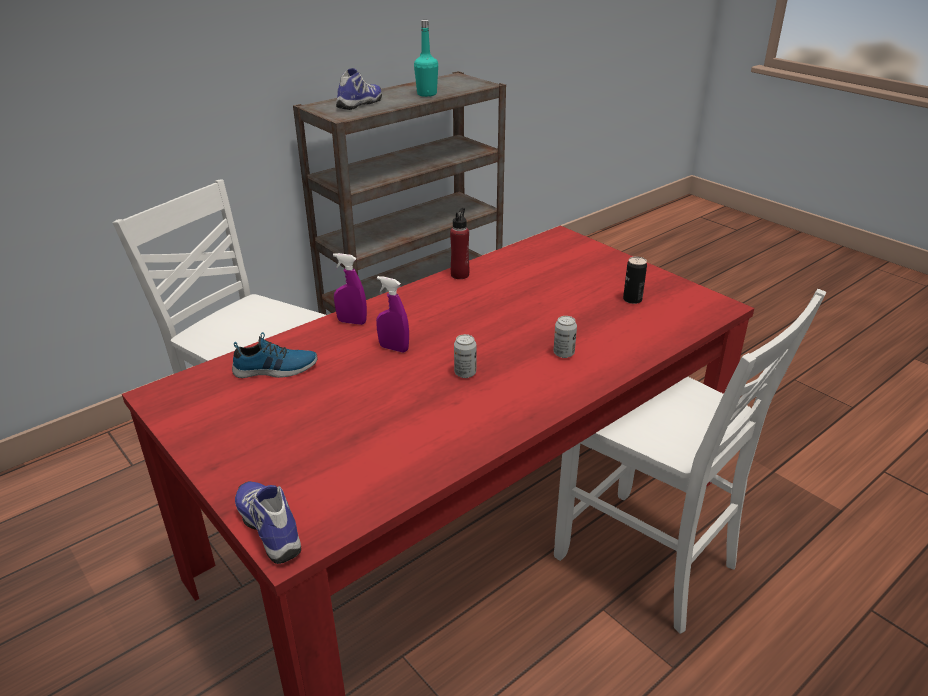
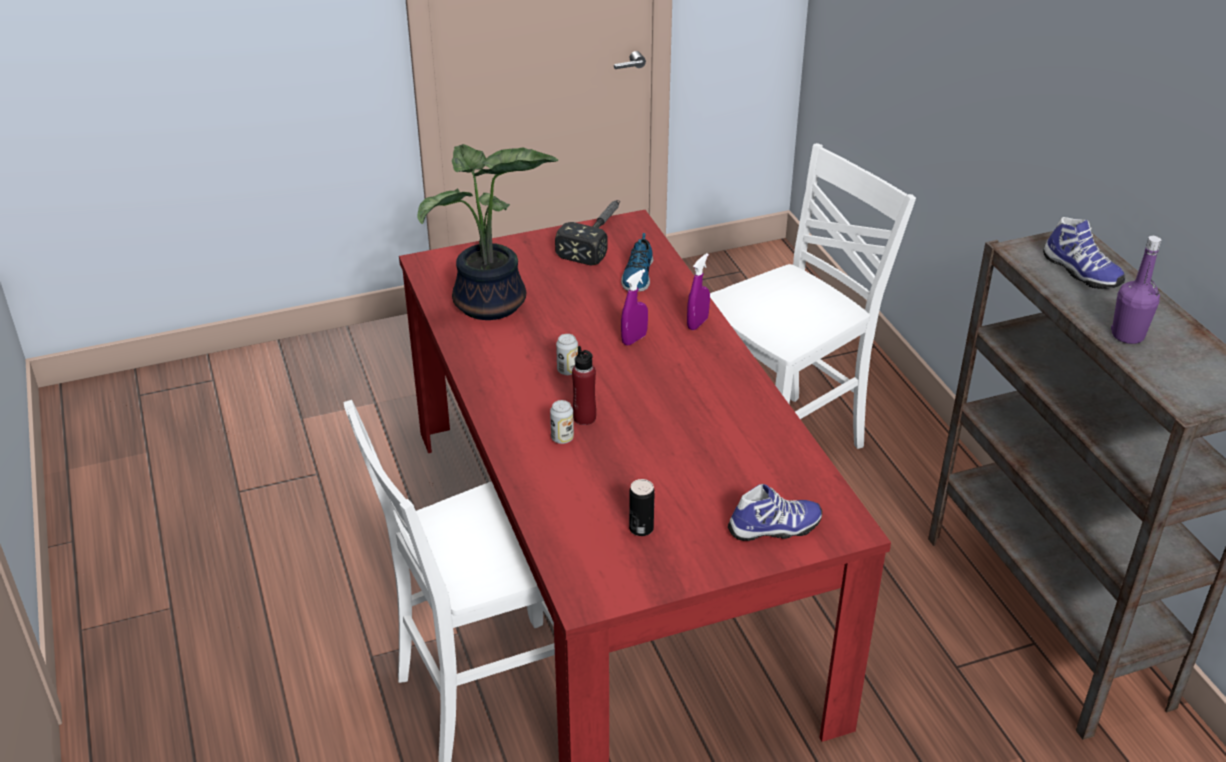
camera: 110 degrees right, 5 degrees up
shoe [235,481,301,564] -> shoe moved to [728,484,822,541]
turquoise bottle [414,20,438,97] -> purple bottle [1111,236,1161,344]
red bottle [450,208,469,279] -> red bottle moved to [572,346,596,425]
none -> potted plant [417,144,558,320]
none -> hammer [555,200,620,266]

